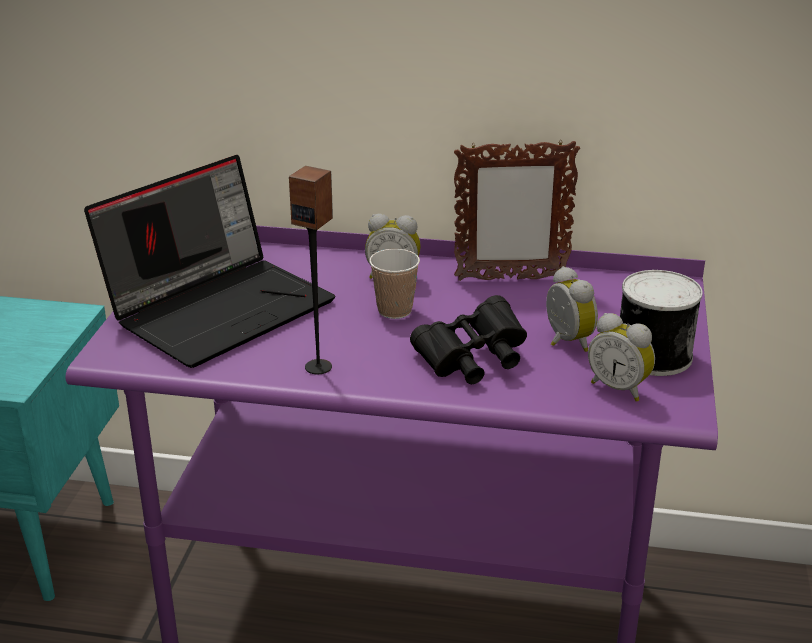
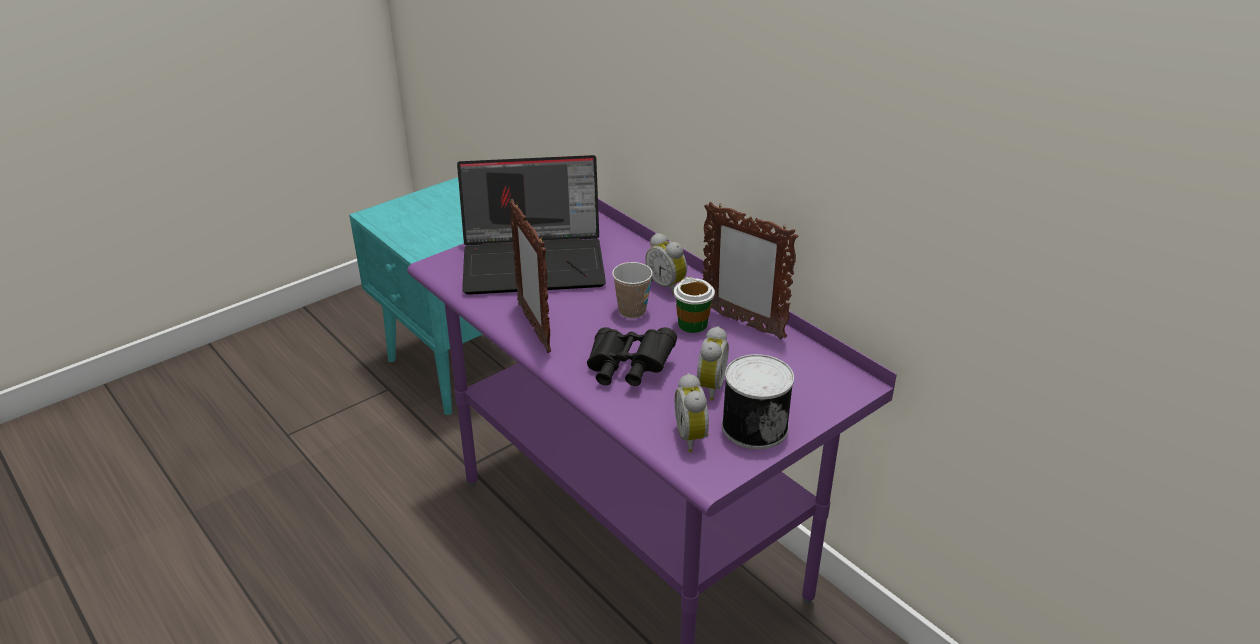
camera: 40 degrees right, 5 degrees up
speaker [289,166,333,374] -> picture frame [509,199,551,353]
none -> cup [674,277,715,333]

